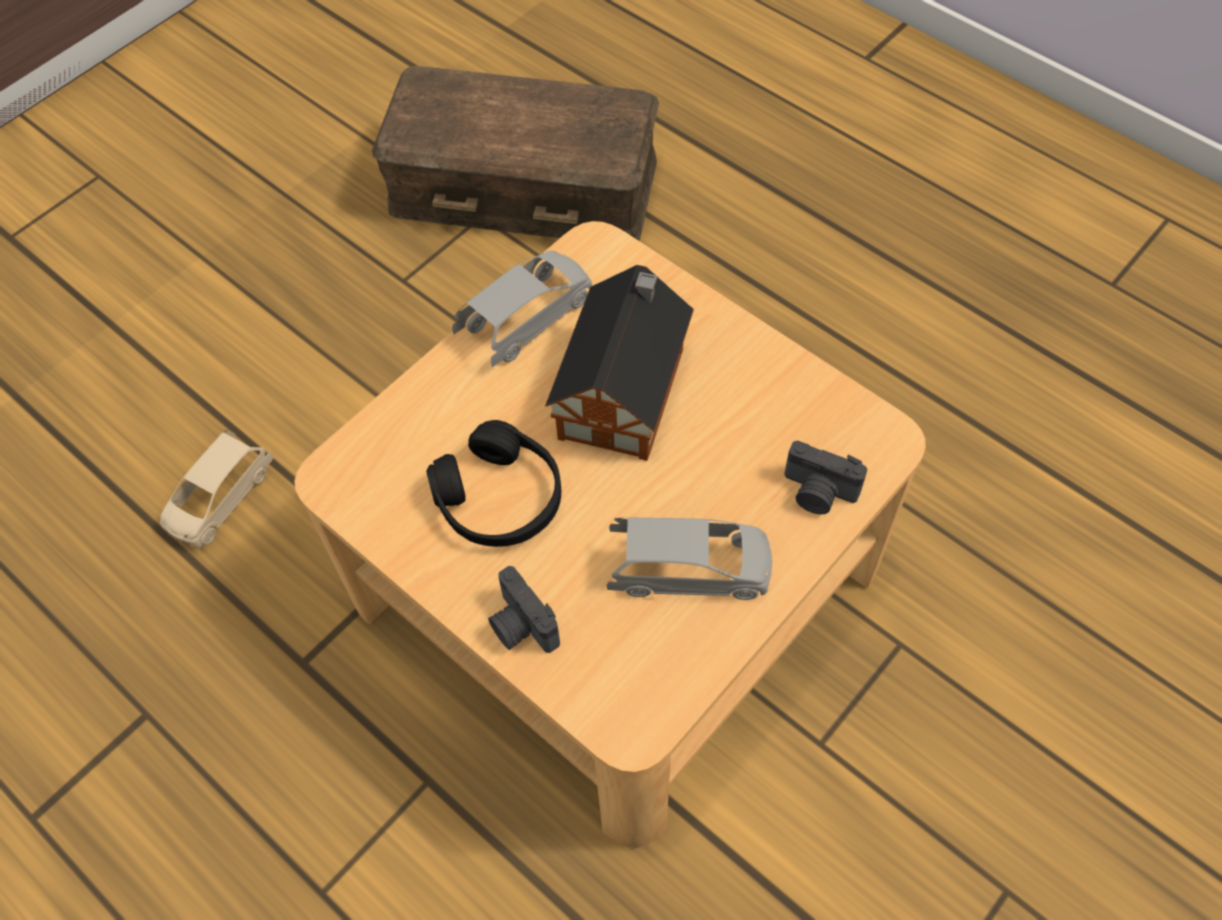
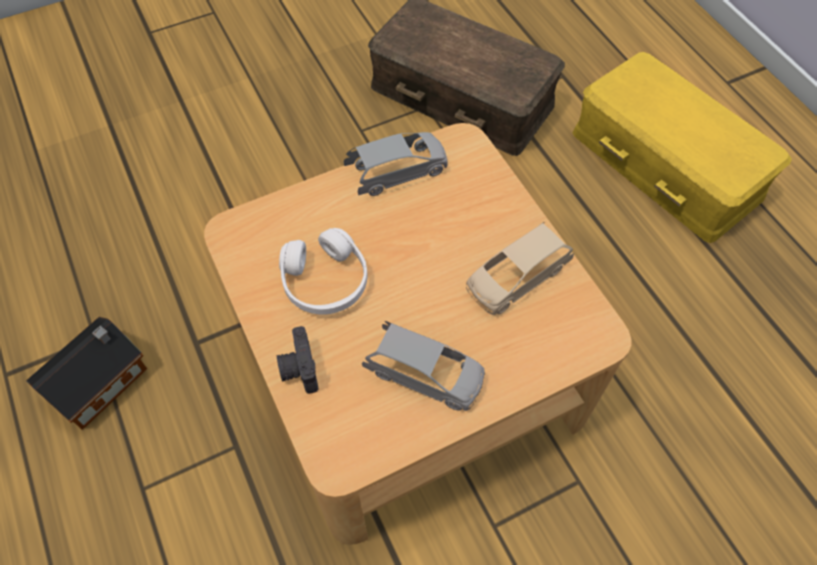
camera: 20 degrees right, 0 degrees up
beige toy car [160,429,274,548] -> beige toy car moved to [466,222,574,315]
black headphones [426,420,561,547] -> white headphones [279,228,368,315]
toy house [545,265,694,461] -> toy house moved to [26,317,147,430]
camera [785,441,867,514] -> none
none -> yellow storage box [573,52,792,243]

